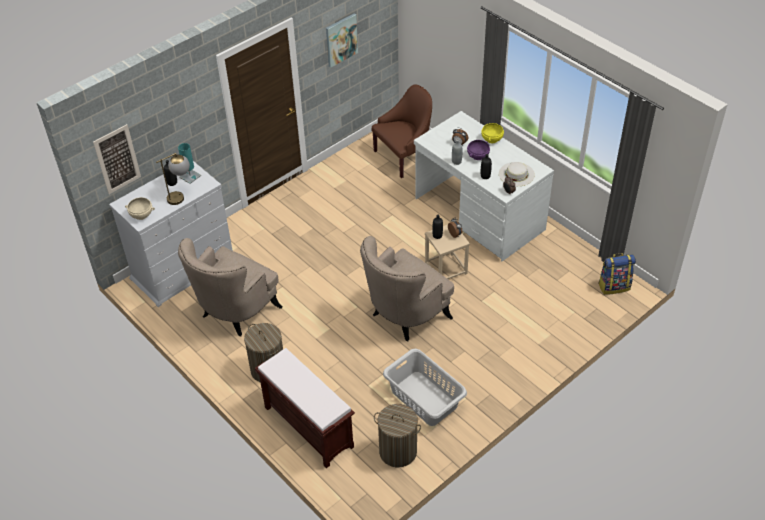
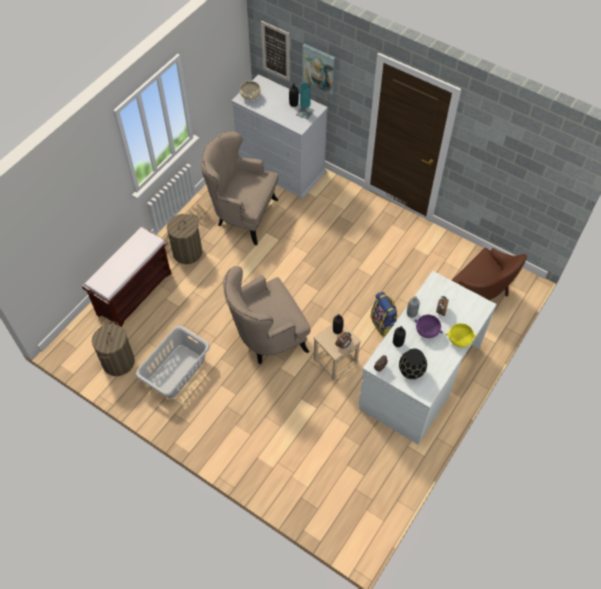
camera: 75 degrees right, 10 degrees up
table lamp [156,153,190,205] -> none
picture [326,13,358,68] -> picture moved to [303,44,336,94]
beige armchair [360,236,454,341] -> beige armchair turned 60 degrees counterclockwise [223,266,311,364]
white hat [499,162,535,186] -> black vase [399,349,427,379]
backpack [598,253,636,295] -> backpack moved to [371,292,398,337]

